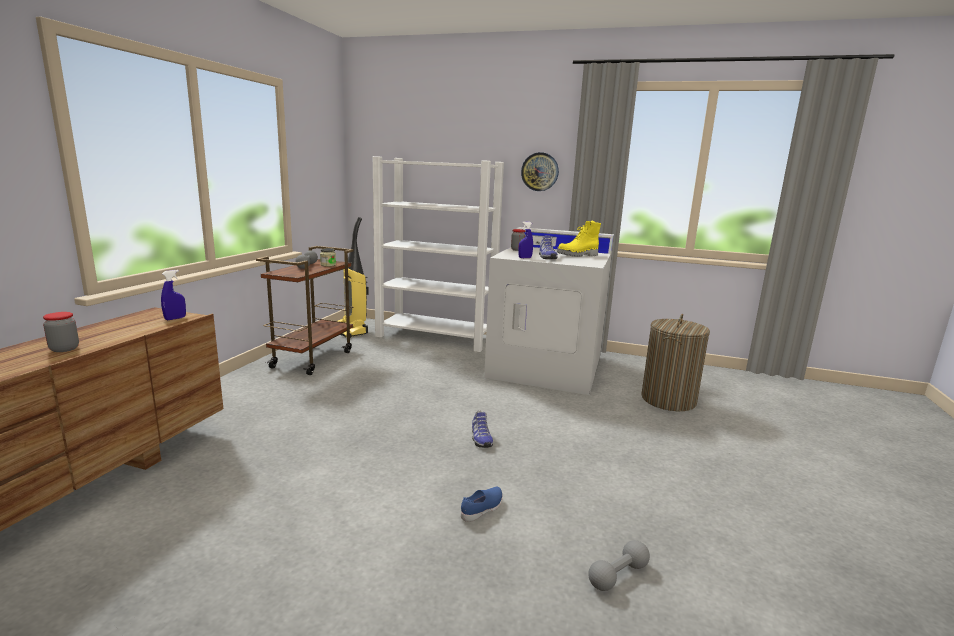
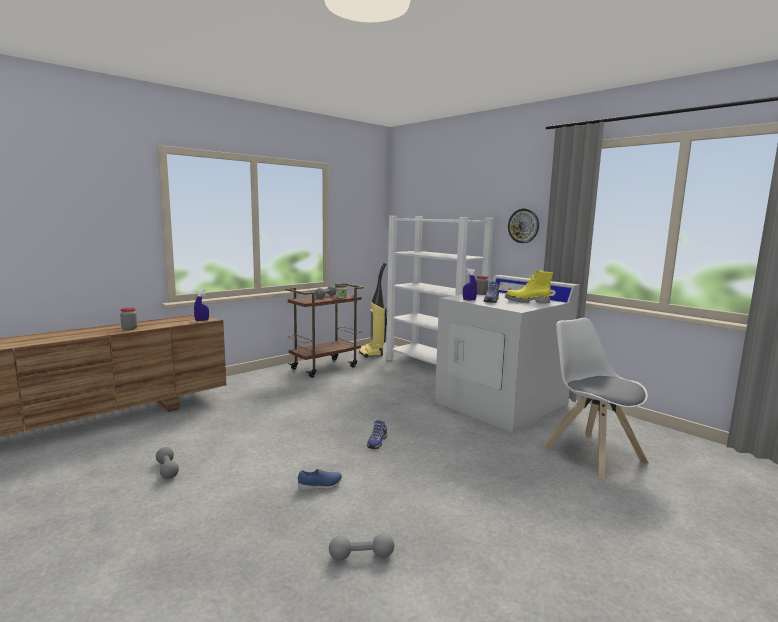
camera: 30 degrees right, 5 degrees down
laundry basket [641,314,710,411] -> chair [543,318,649,480]
none -> grey dumbbell [156,447,179,479]

